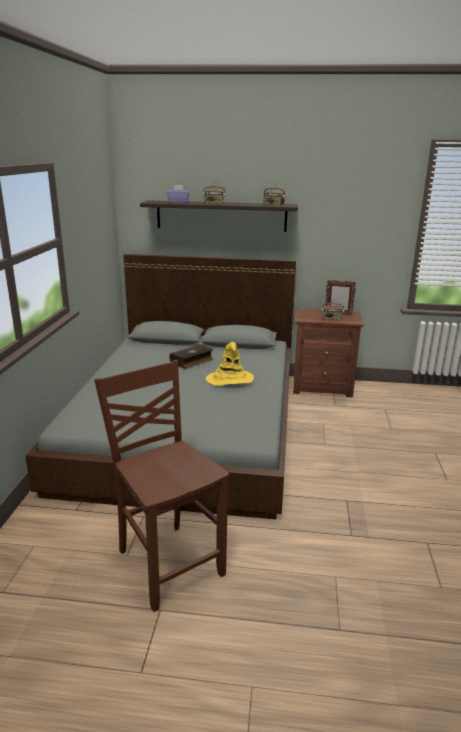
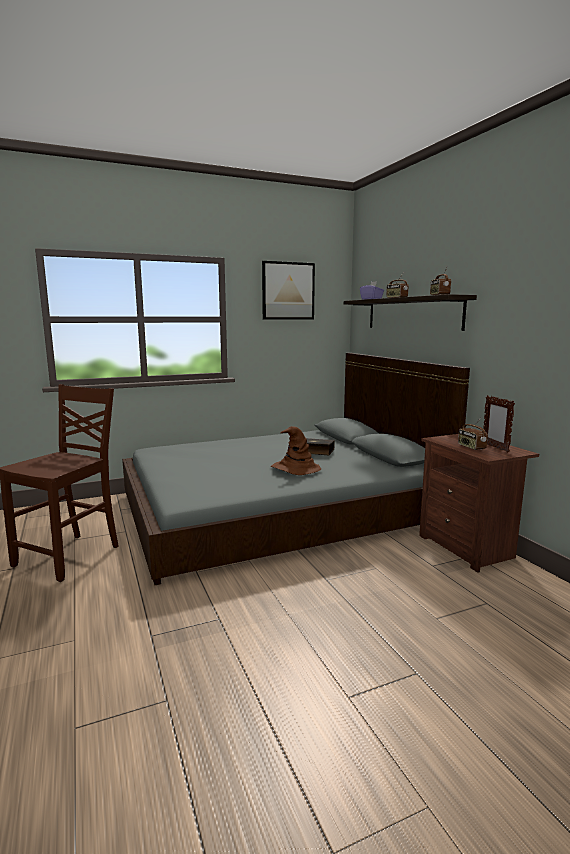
camera: 60 degrees right, 10 degrees down
yellow hat [206,342,254,386] -> brown hat [271,426,321,475]
none -> picture [262,261,315,320]

